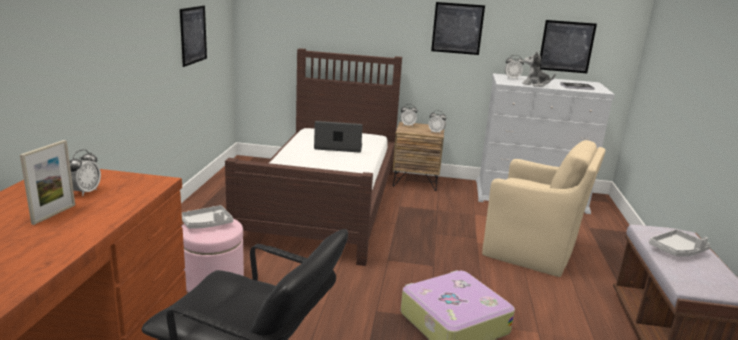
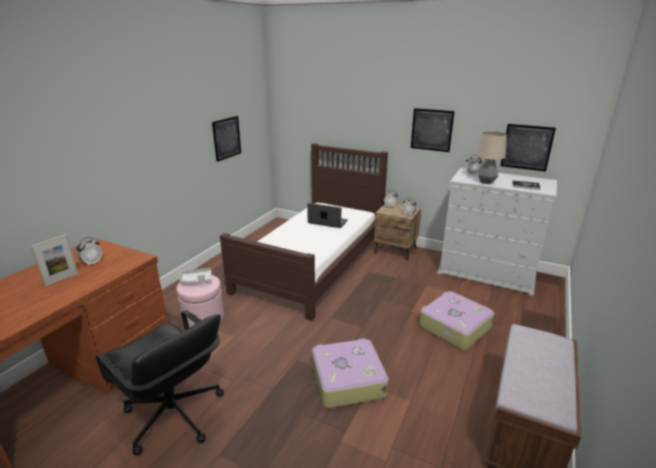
camera: 20 degrees right, 5 degrees up
beige armchair [482,140,606,277] -> suitcase [419,291,495,350]
plush toy [522,51,556,87] -> table lamp [477,131,507,184]
grey tray [649,229,710,256] -> none

